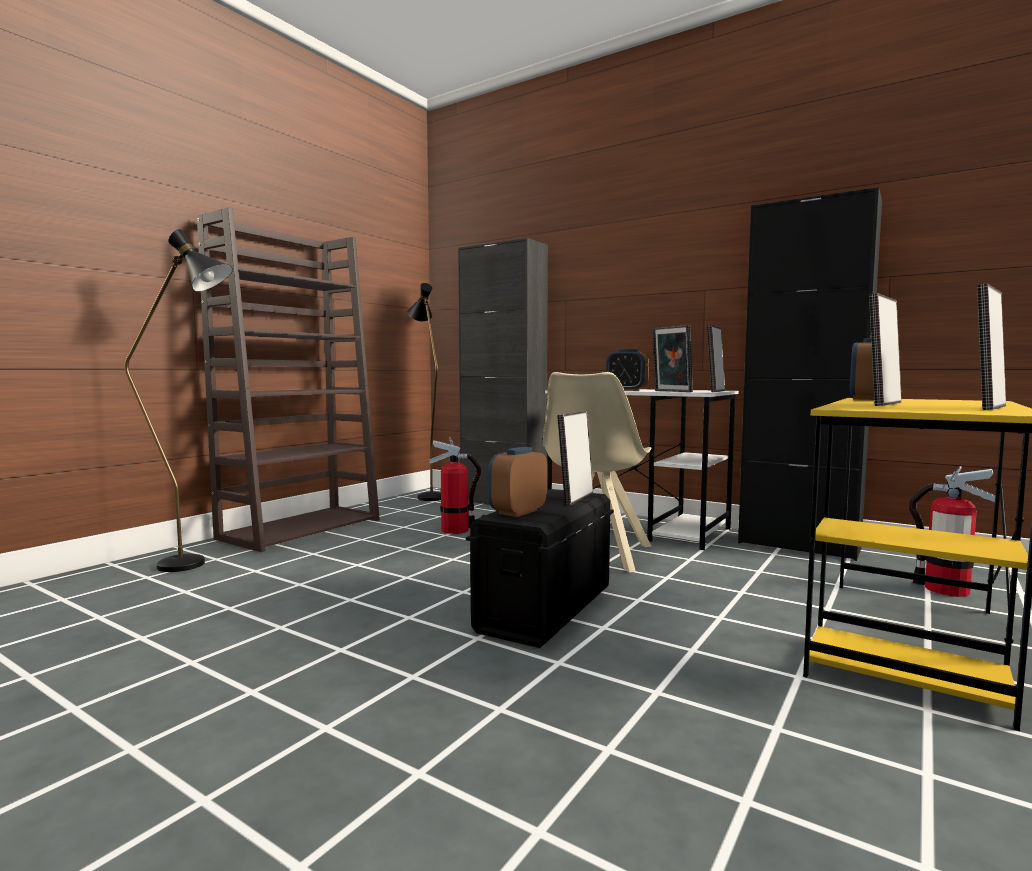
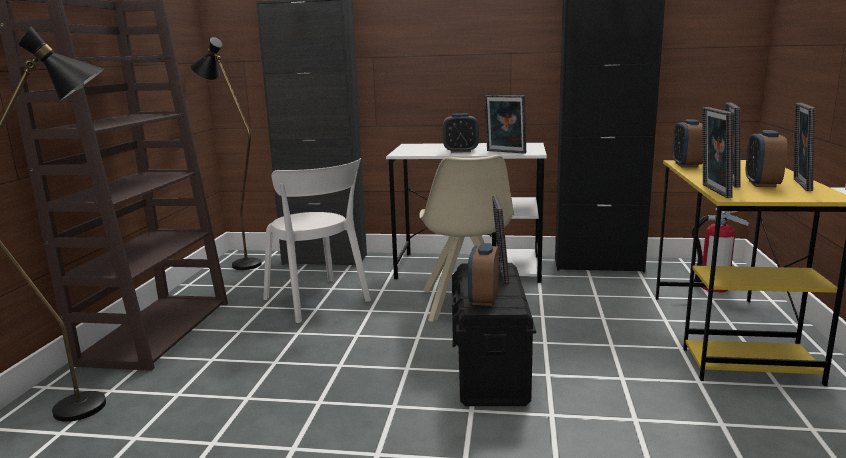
camera: 25 degrees left, 10 degrees up
fire extinguisher [429,437,481,534] -> white chair [263,158,371,323]
picture frame [707,325,725,392] -> picture frame moved to [702,107,733,198]
none -> alarm clock [746,130,788,187]

